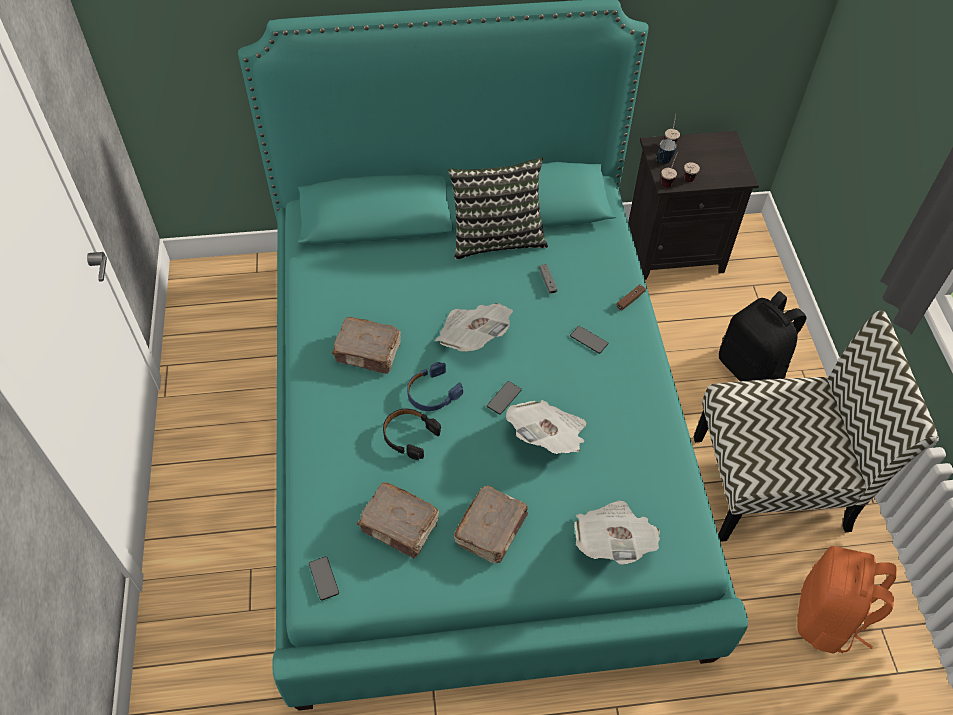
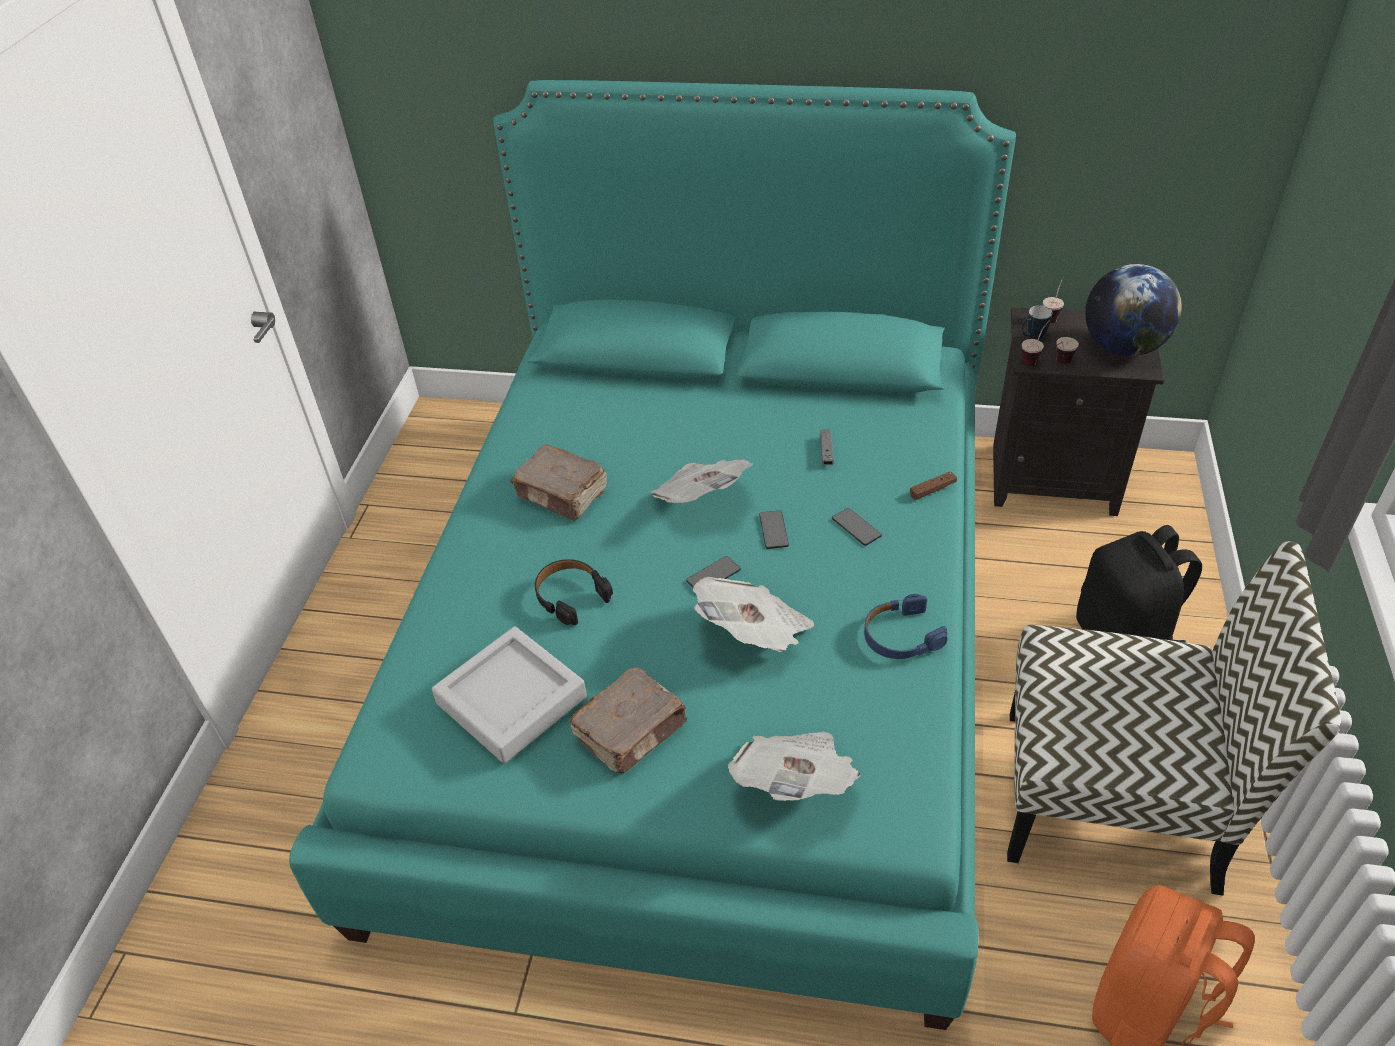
camera: 20 degrees right, 10 degrees down
phone [309,556,339,601] -> phone moved to [759,511,789,549]
brown book [357,482,439,559] -> grey tray [432,626,587,763]
blue headphones [407,362,463,411] -> blue headphones moved to [864,594,948,659]
pillow [448,157,548,260] -> none
none -> globe [1085,264,1182,356]

